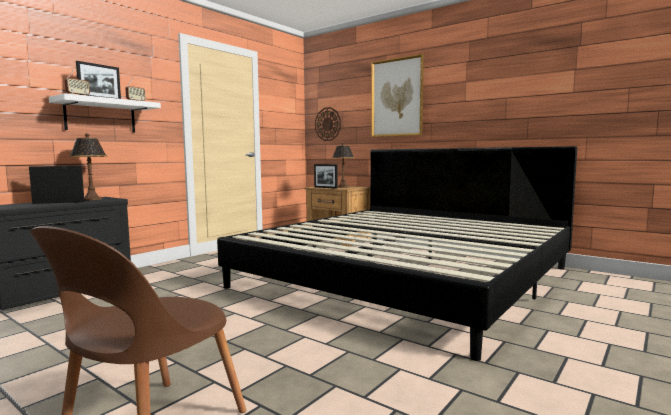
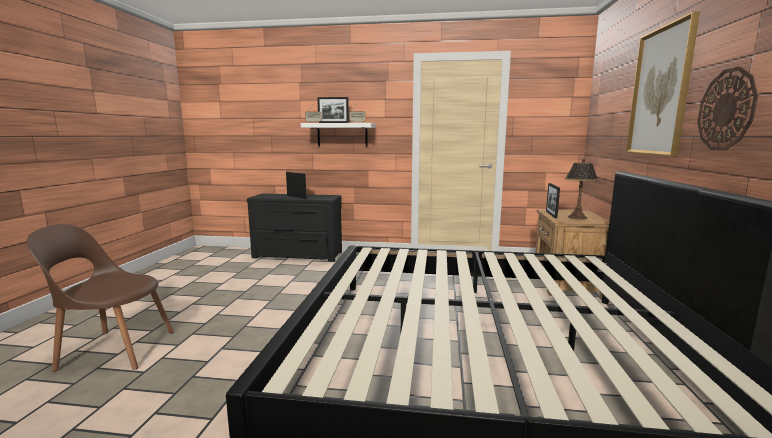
camera: 60 degrees right, 5 degrees up
table lamp [69,133,107,201] -> none
wall clock [315,107,341,141] -> wall clock moved to [697,66,758,151]

